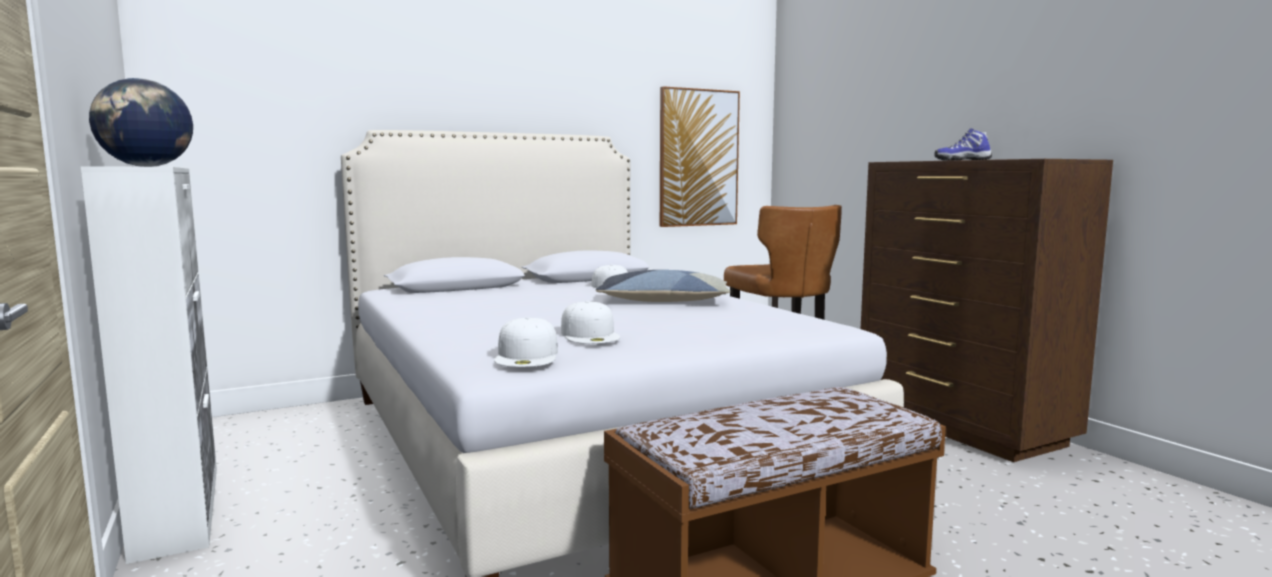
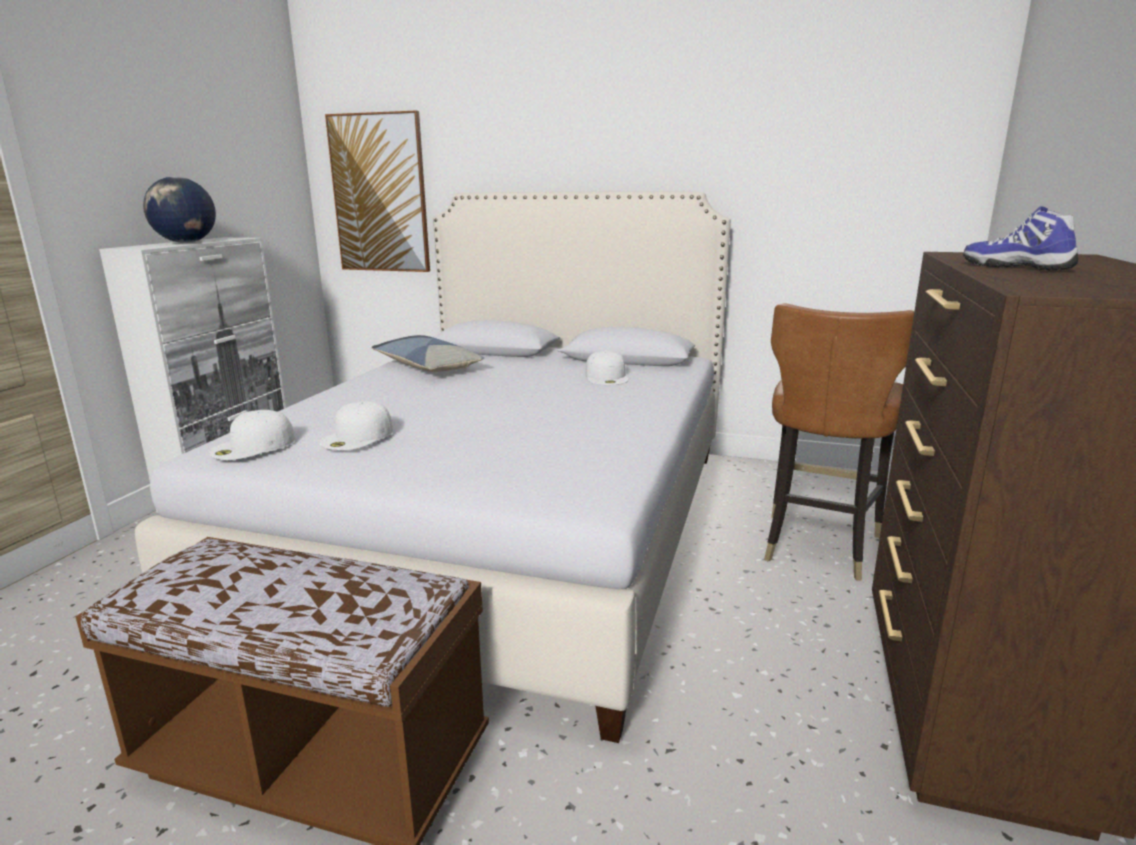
camera: 45 degrees right, 10 degrees up
pillow [596,270,730,302] -> pillow moved to [372,335,485,372]
picture [660,86,740,227] -> picture moved to [325,111,430,272]

